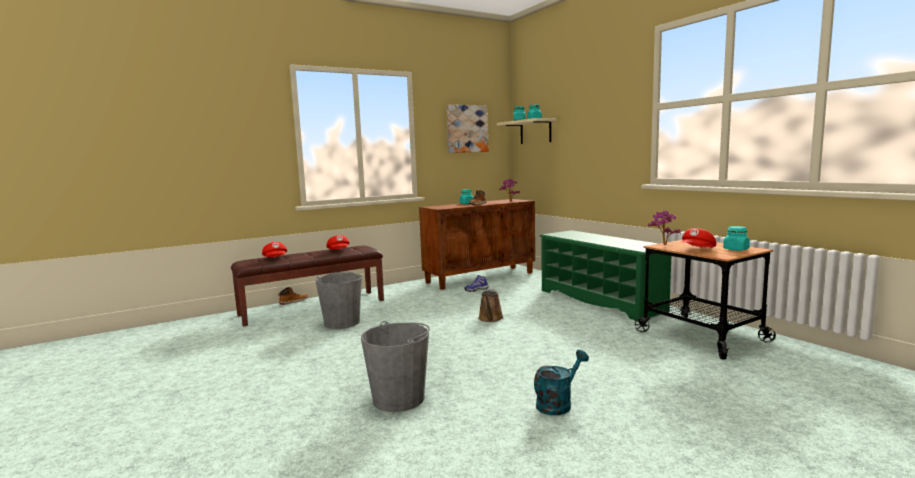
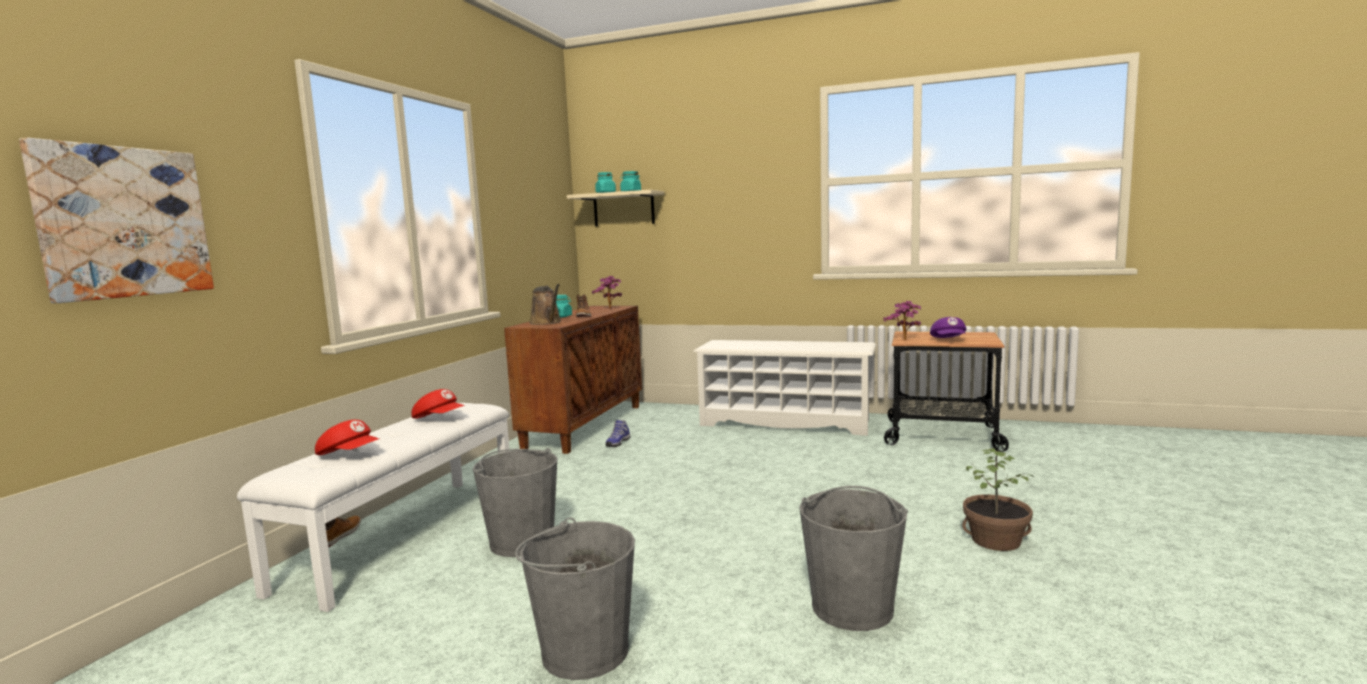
camera: 40 degrees left, 0 degrees up
brown bench [231,246,384,327] -> white bench [237,403,509,612]
picture [447,105,488,153] -> picture moved to [19,138,214,303]
brown watering can [478,288,504,322] -> brown watering can moved to [530,284,561,325]
turquoise watering can [534,350,589,415] -> potted plant [962,448,1035,551]
green shoe rack [540,230,671,321] -> white shoe rack [693,340,876,436]
red cap [682,228,716,248] -> purple cap [930,317,966,338]
turquoise jar [723,226,750,251] -> none
none -> grey bucket [515,517,635,680]

